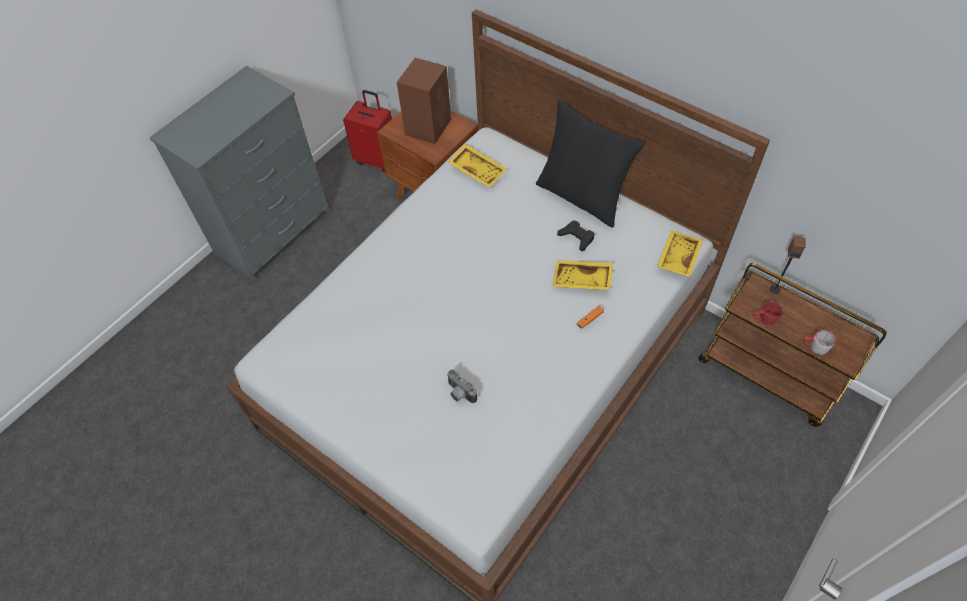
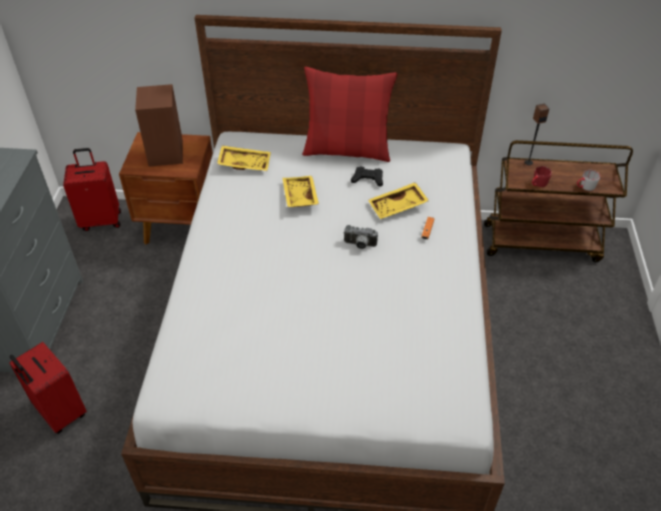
camera: 35 degrees left, 10 degrees down
camera [447,369,477,403] -> camera moved to [344,225,378,249]
black pillow [536,99,645,228] -> red pillow [302,67,398,162]
yellow tray [657,230,703,277] -> yellow tray moved to [282,176,319,207]
none -> red suitcase [9,342,87,434]

